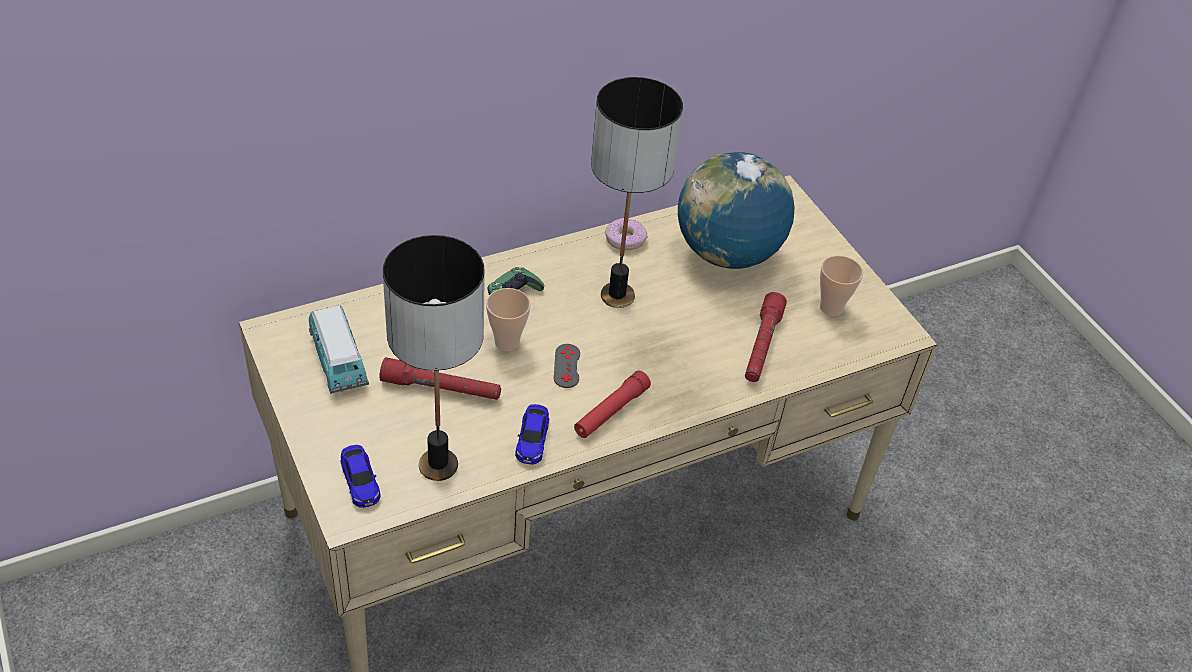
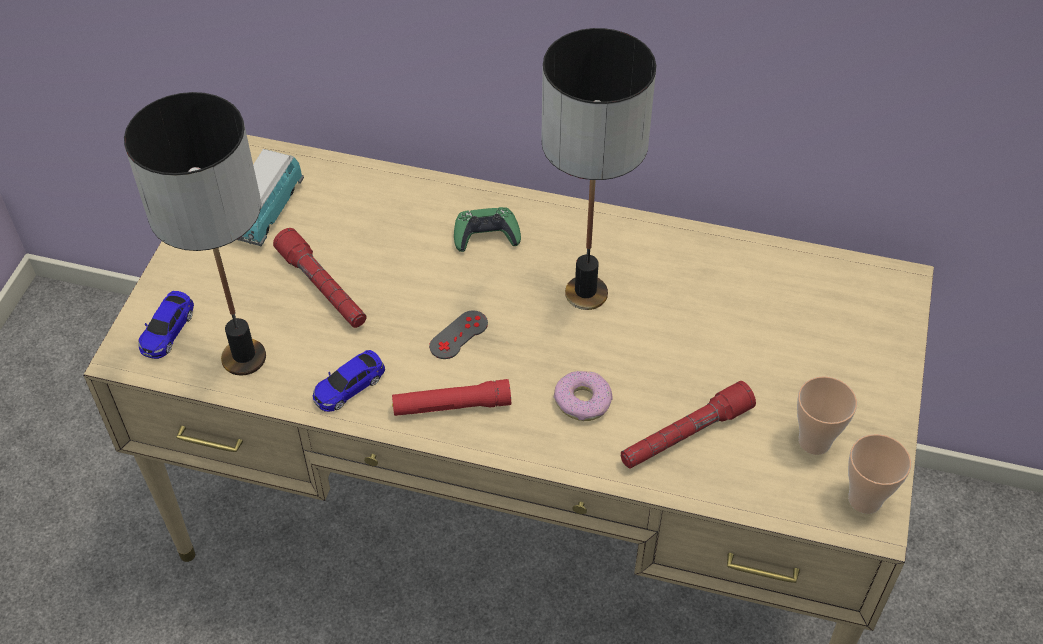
camera: 45 degrees right, 5 degrees up
cup [486,288,531,351] -> cup moved to [848,434,911,514]
donut [605,218,647,250] -> donut moved to [554,371,613,421]
globe [678,152,794,269] -> none

